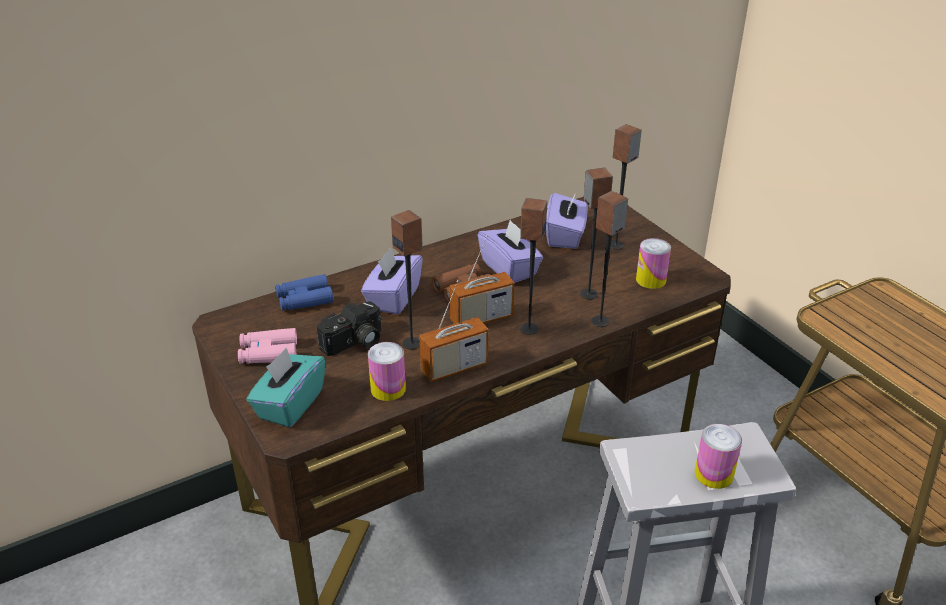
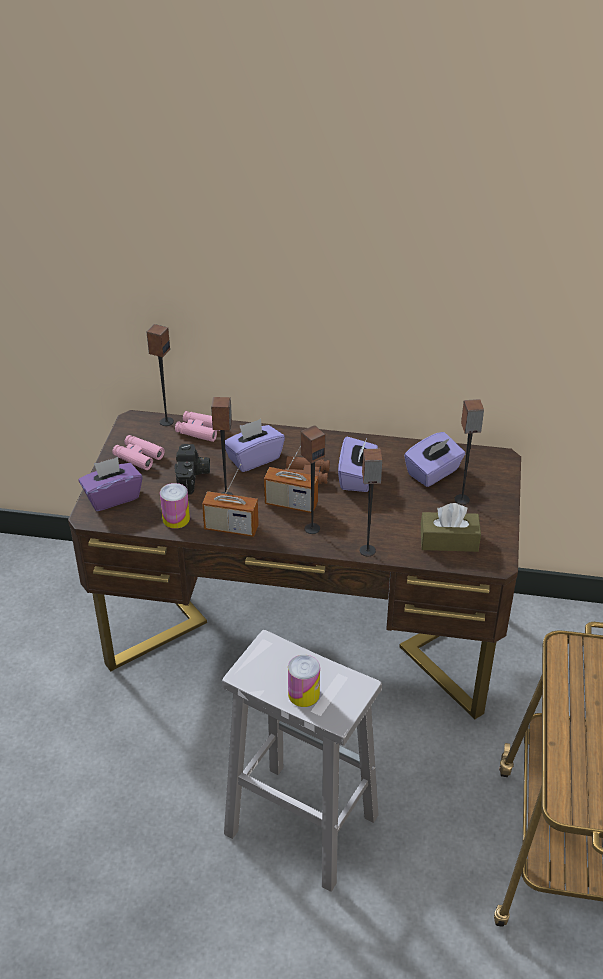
camera: 40 degrees right, 5 degrees up
turquoise tissue box [247,348,326,428] -> purple tissue box [79,457,143,511]
blue binoculars [275,274,334,311] -> pink binoculars [175,411,220,442]
camera [317,301,382,356] -> camera turned 90 degrees counterclockwise [175,444,210,495]
speaker [580,168,613,299] -> speaker moved to [147,324,174,426]
can [636,238,671,289] -> brown tissue box [421,503,481,552]

